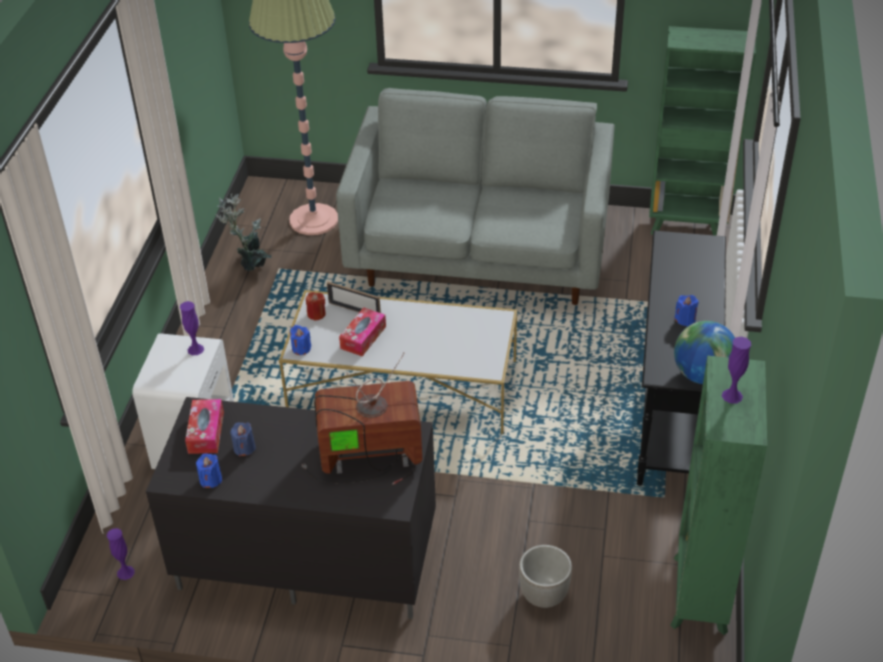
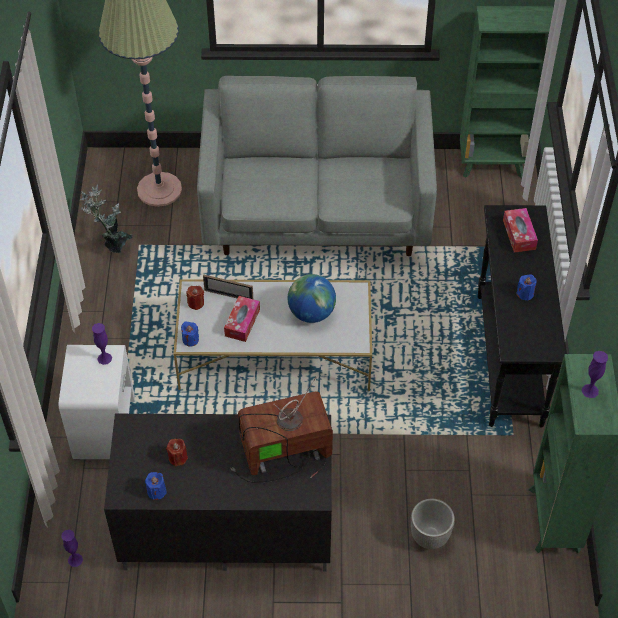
camera: 10 degrees left, 10 degrees up
tissue box [185,399,224,454] -> tissue box moved to [503,208,538,253]
blue candle [230,422,256,456] -> red candle [166,439,188,467]
globe [674,321,735,384] -> globe moved to [288,274,336,323]

